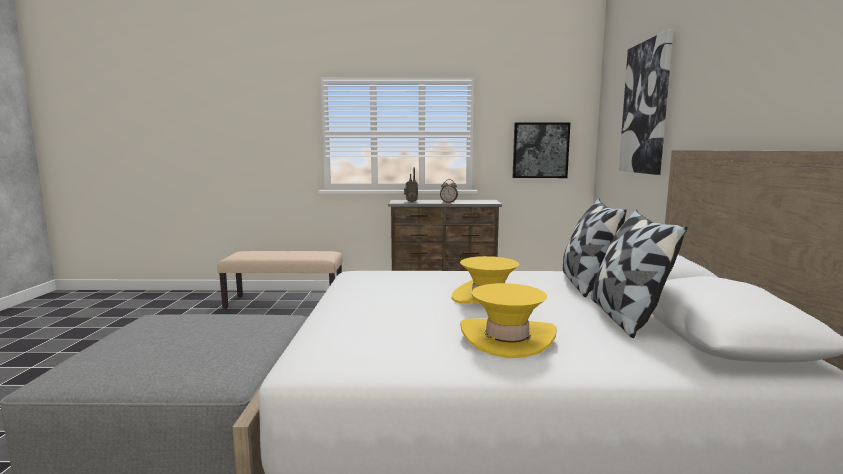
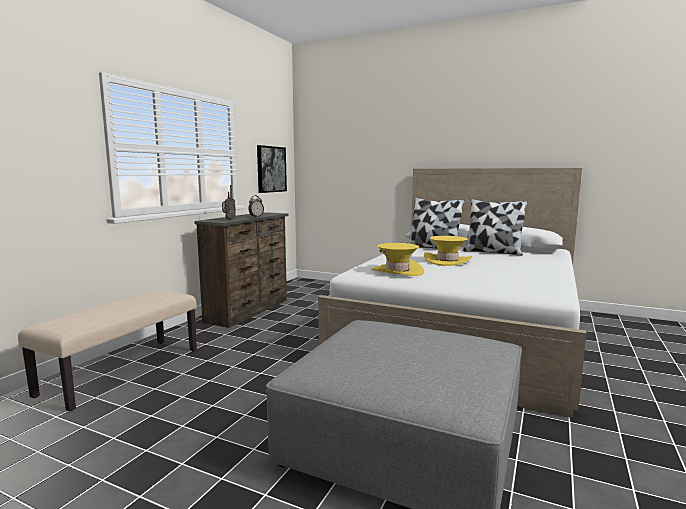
camera: 65 degrees left, 0 degrees up
yellow hat [460,283,557,358] -> yellow hat moved to [371,243,424,276]
picture [619,30,673,175] -> none

